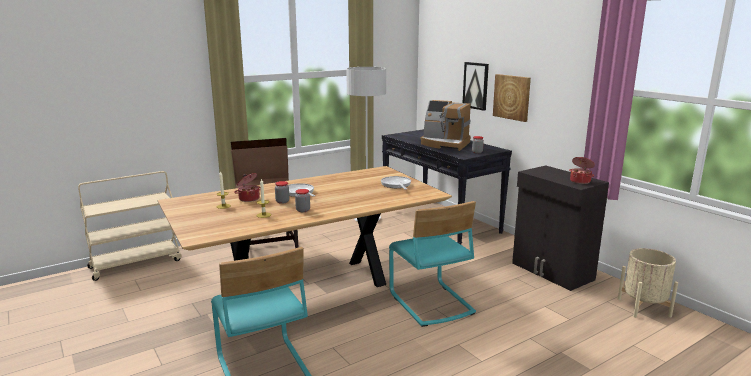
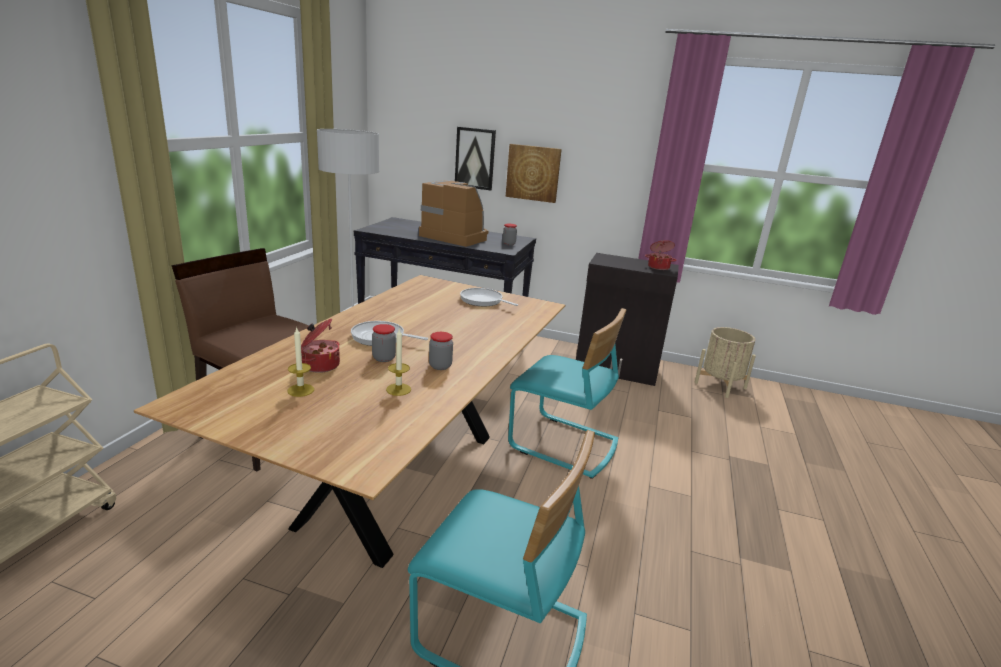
camera: 40 degrees left, 5 degrees up
coffee machine [420,100,471,151] -> coffee machine turned 135 degrees counterclockwise [419,180,488,247]

